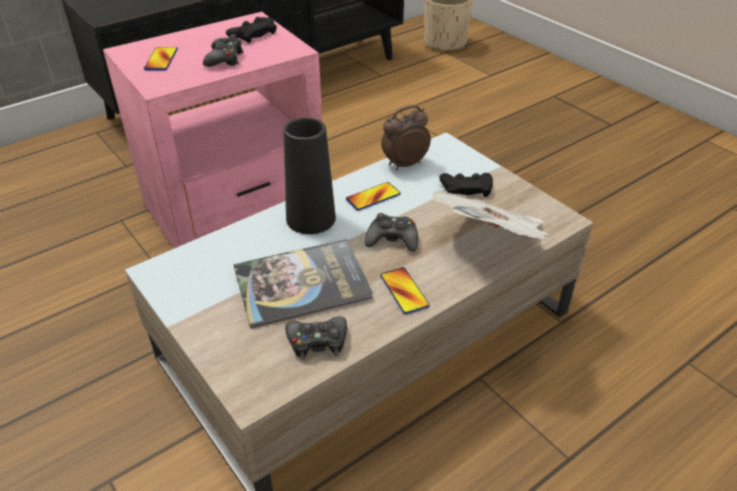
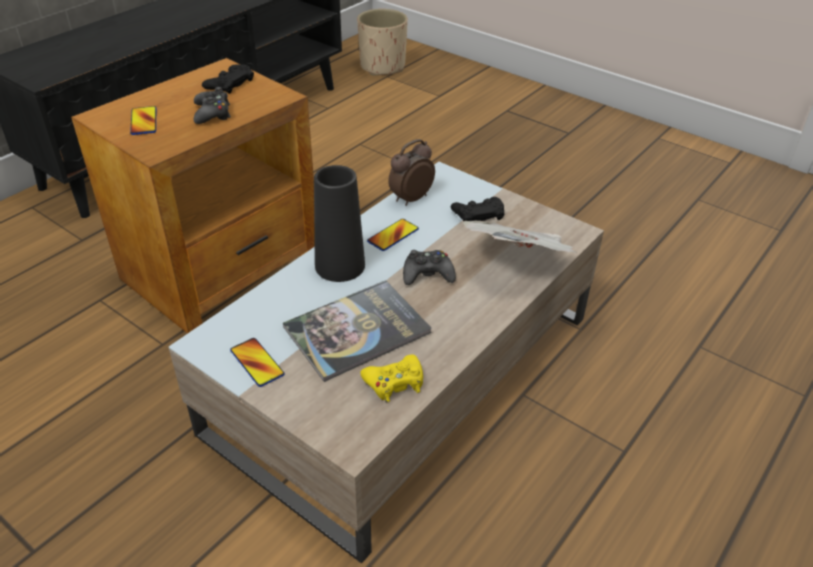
camera: 15 degrees left, 0 degrees up
pink side table [103,12,322,248] -> brown side table [71,58,315,334]
black game controller [285,316,347,360] -> yellow game controller [360,354,423,402]
phone [380,267,430,314] -> phone moved to [230,338,284,387]

